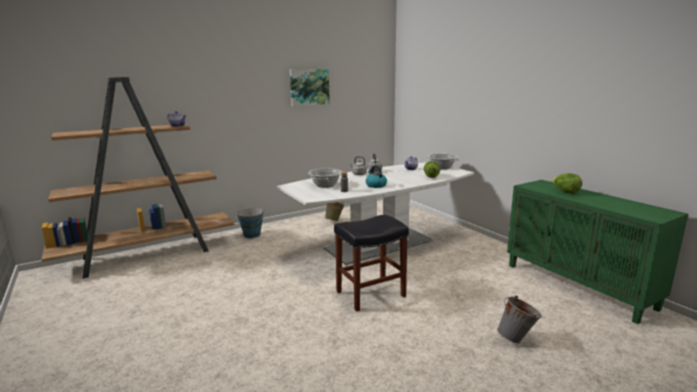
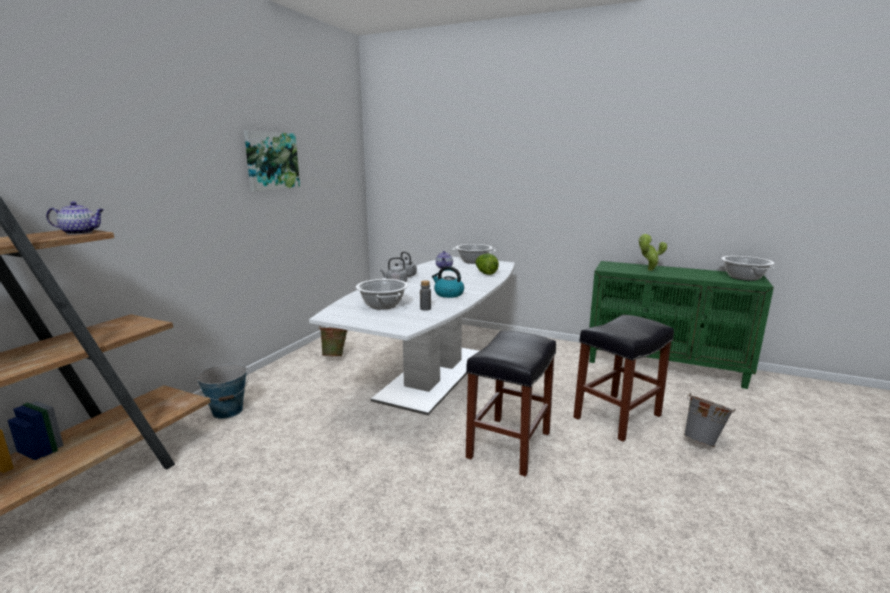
camera: 35 degrees left, 0 degrees up
lettuce [551,173,582,194] -> potted plant [639,234,667,271]
none -> black stool [573,315,674,442]
none -> cooking pot [721,256,776,281]

